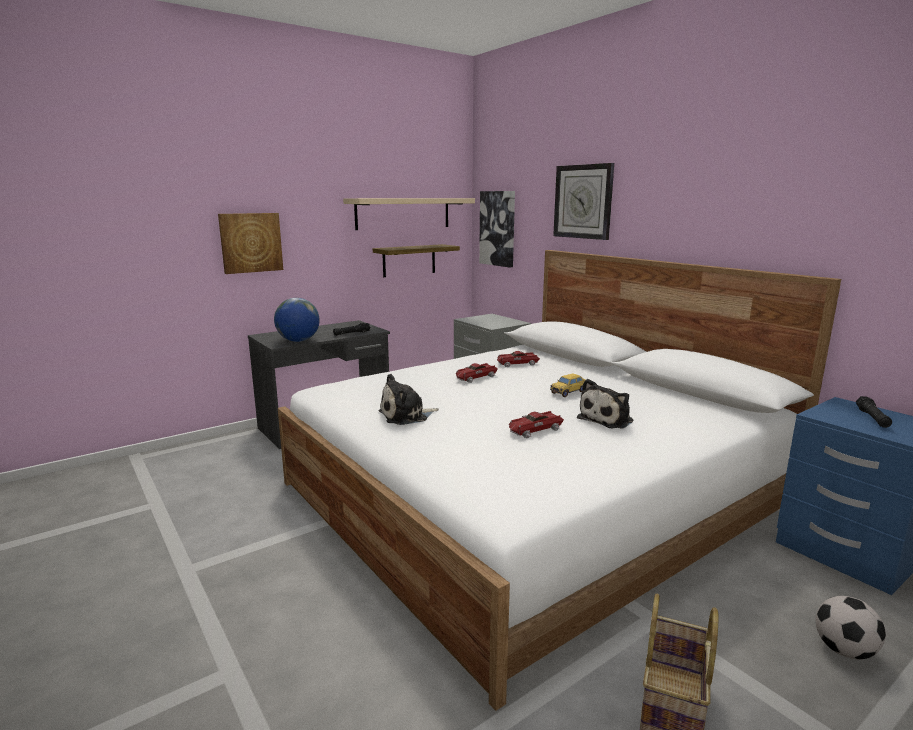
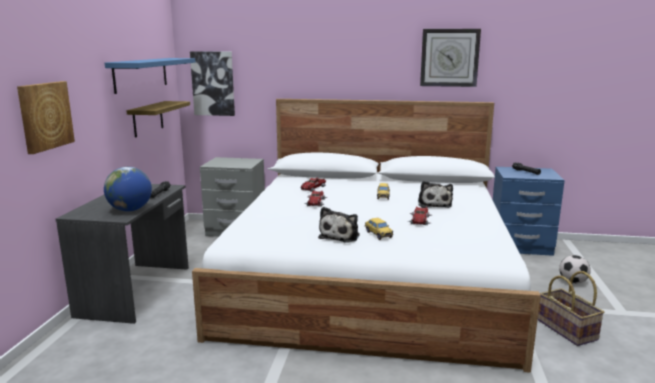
camera: 45 degrees left, 0 degrees up
beige shelf [343,198,475,230] -> blue shelf [105,58,196,94]
wall clock [553,163,614,240] -> wall clock moved to [420,29,481,87]
none -> toy car [364,218,394,240]

